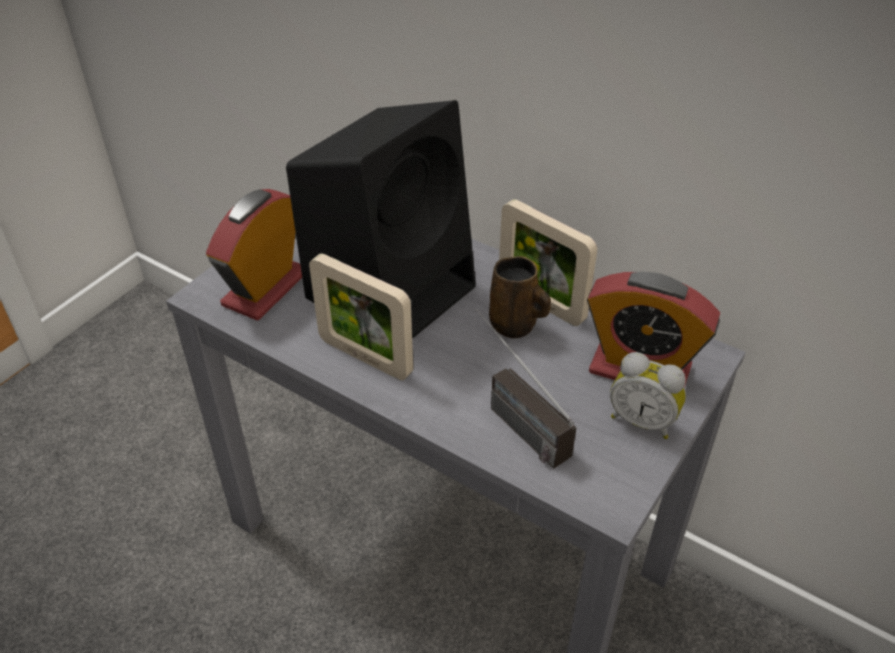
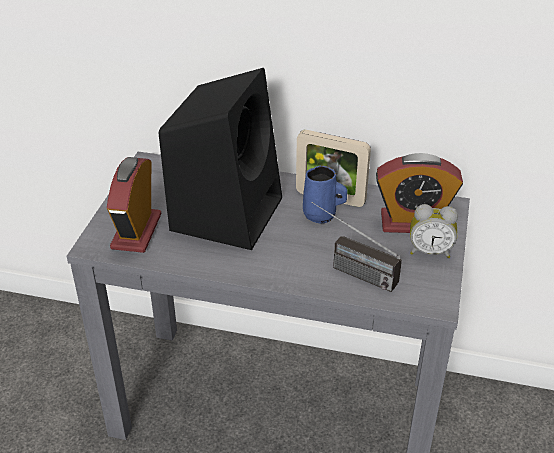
camera: 20 degrees left, 5 degrees down
picture frame [309,254,413,380] -> none
brown mug [489,256,551,338] -> blue mug [303,165,347,224]

